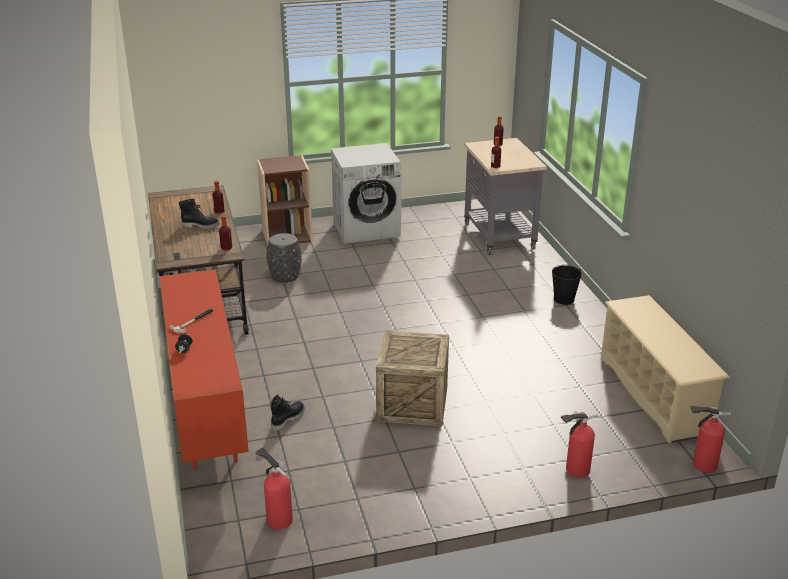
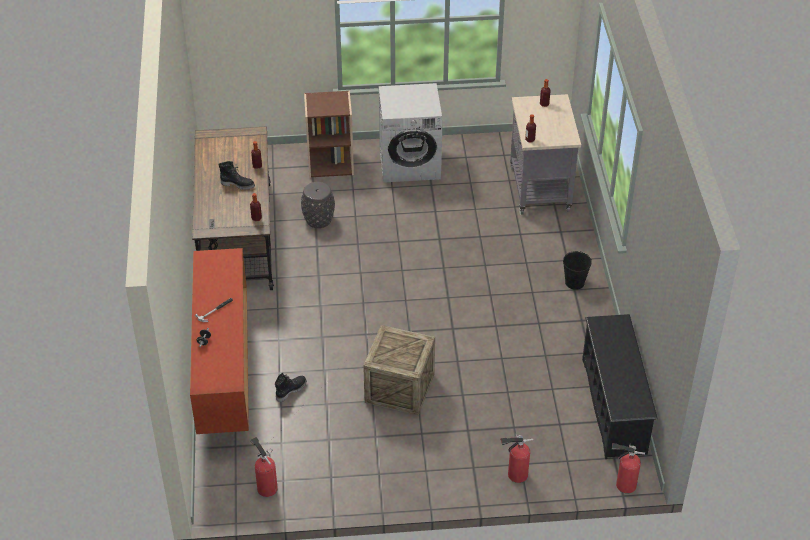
camera: 10 degrees right, 15 degrees up
beige shoe rack [601,295,730,443] -> black shoe rack [582,314,658,459]

